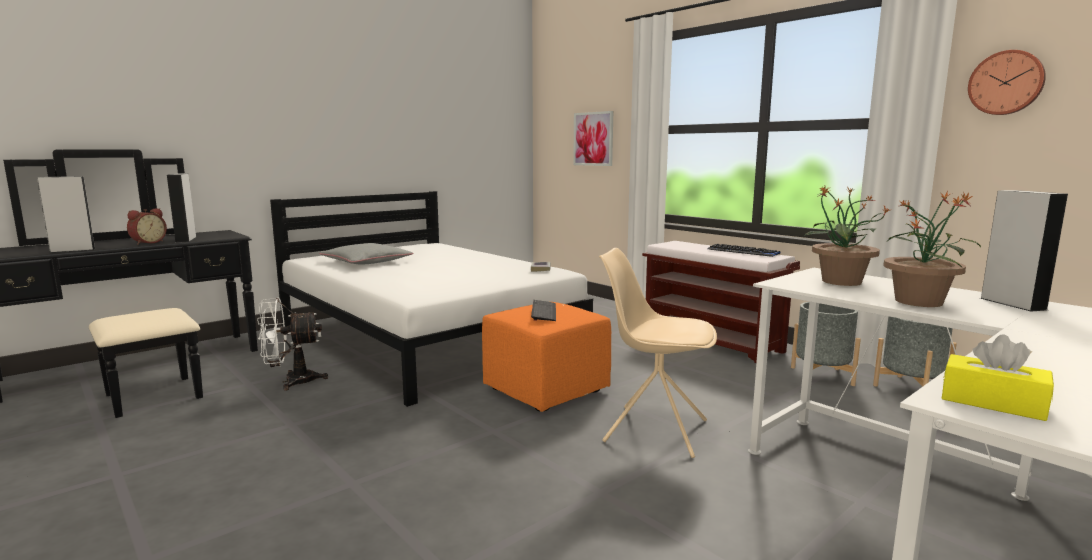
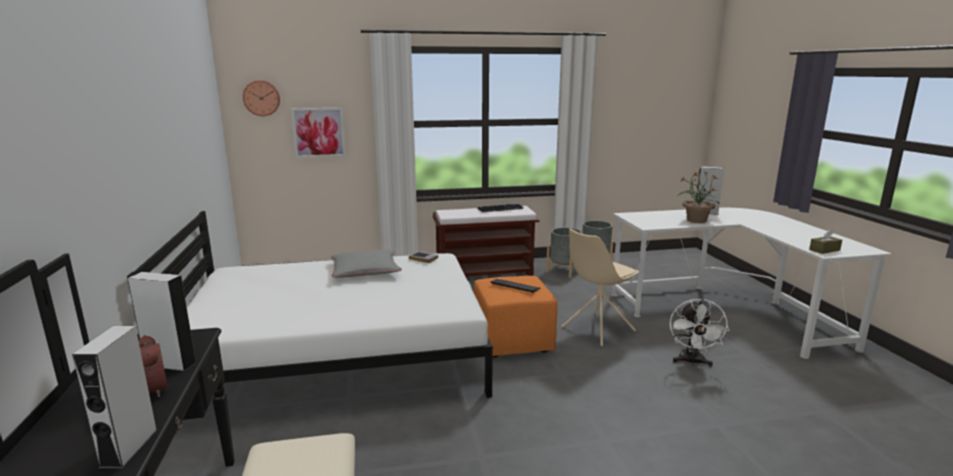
camera: 60 degrees left, 5 degrees up
white fan [257,297,328,391] -> white fan moved to [670,299,730,366]
grey pillow [319,243,414,264] -> grey pillow moved to [331,250,402,278]
potted plant [804,186,892,286] -> none
yellow tissue box [942,335,1054,421] -> brown tissue box [809,229,842,254]
wall clock [968,50,1046,115] -> wall clock moved to [243,80,280,116]

